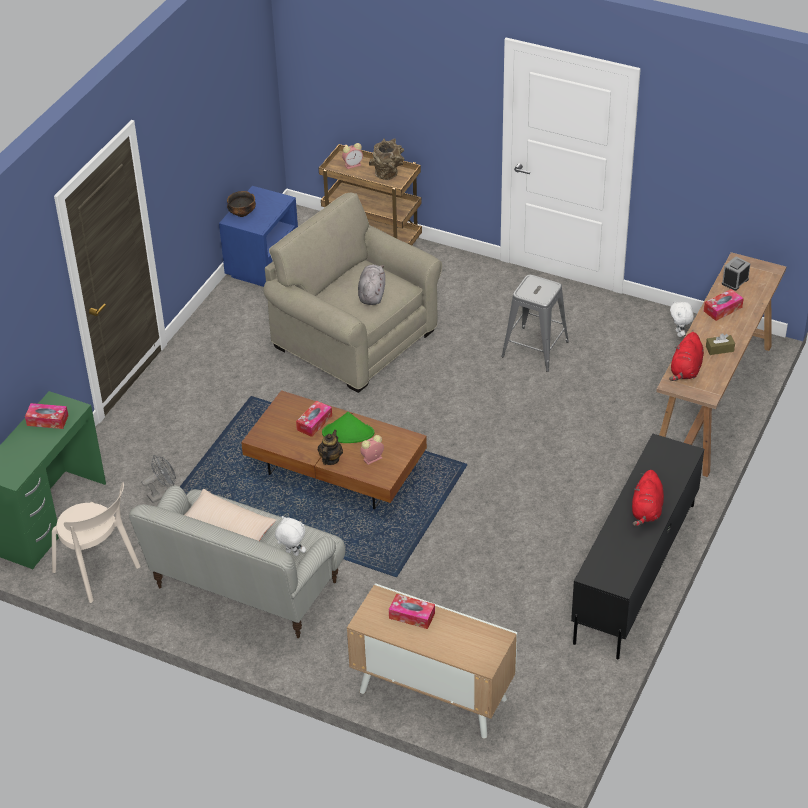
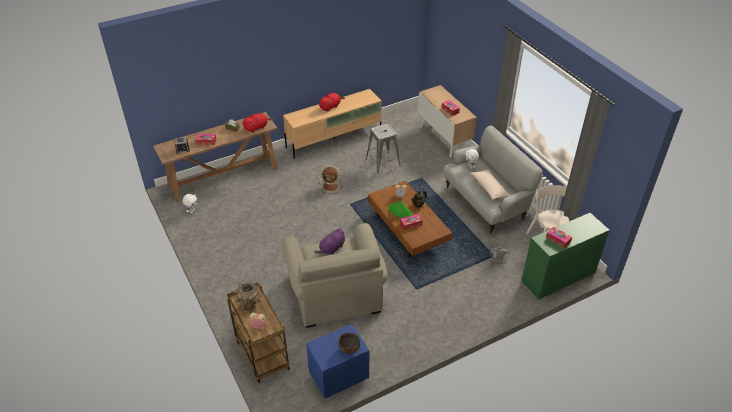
camera: 145 degrees left, 0 degrees up
grey plush toy [358,265,385,305] -> purple plush toy [314,229,345,255]
grey stool [501,275,569,372] -> grey stool moved to [366,124,401,174]
black tv stand [571,433,704,660] -> beige tv stand [283,89,382,159]
none -> brown fan [318,165,343,194]

